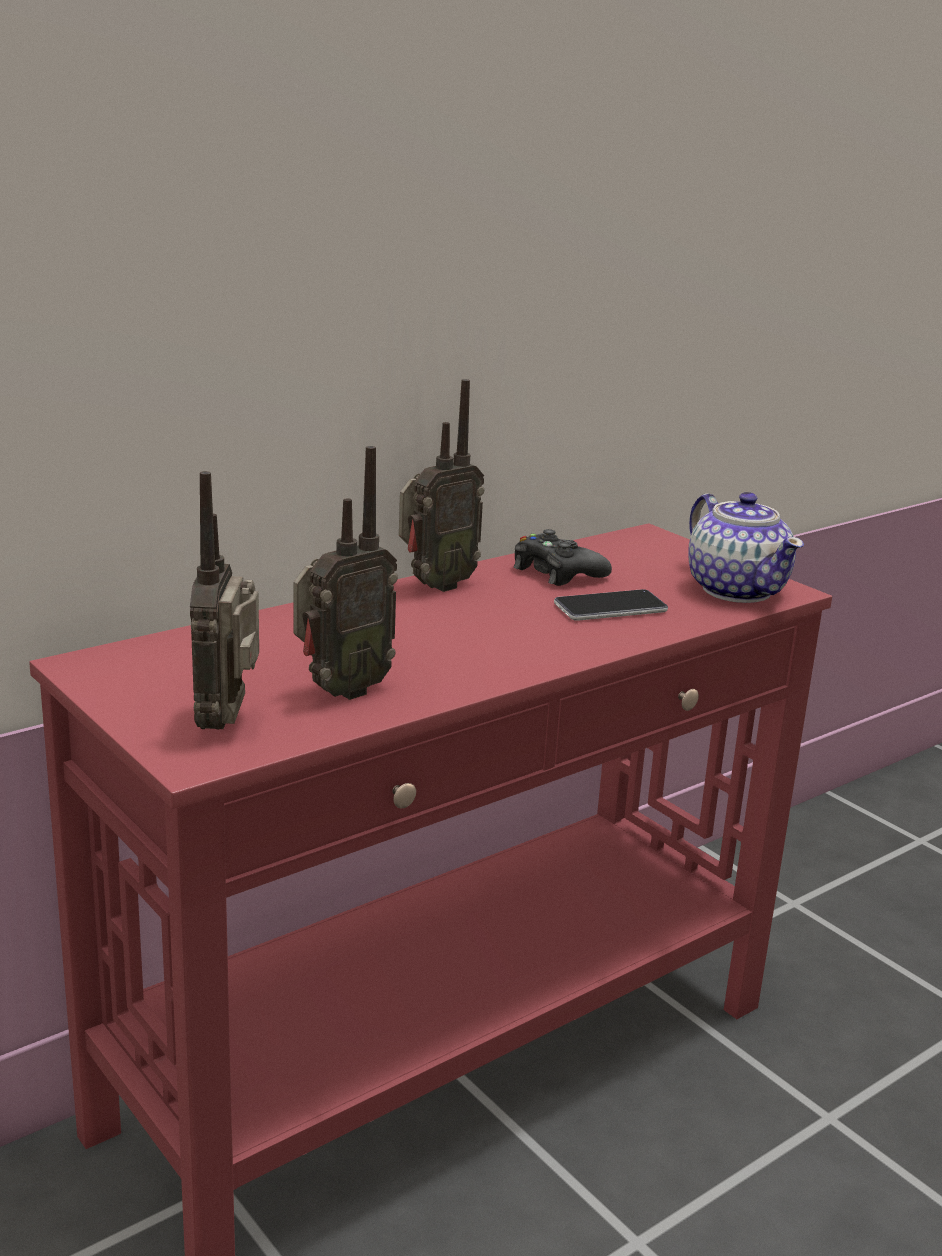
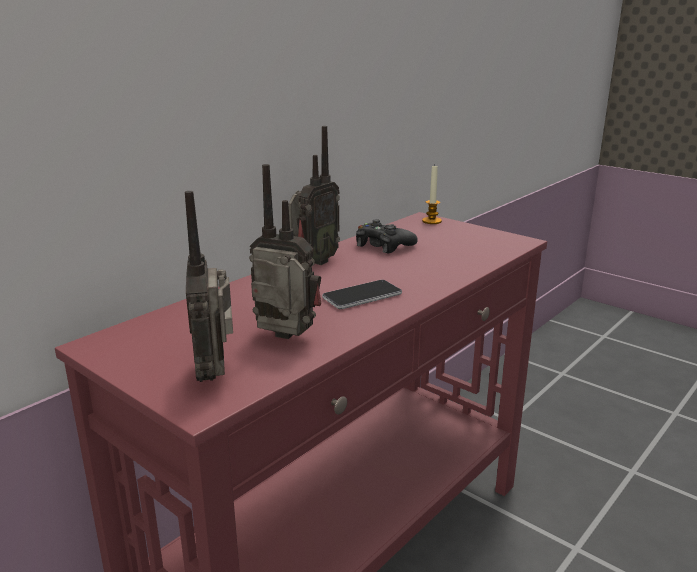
camera: 10 degrees left, 0 degrees up
radio [293,446,398,700] -> radio turned 105 degrees counterclockwise [249,164,321,339]
phone [554,589,668,621] -> phone moved to [322,280,402,309]
teapot [688,492,804,603] -> none
none -> candle [422,165,442,224]

